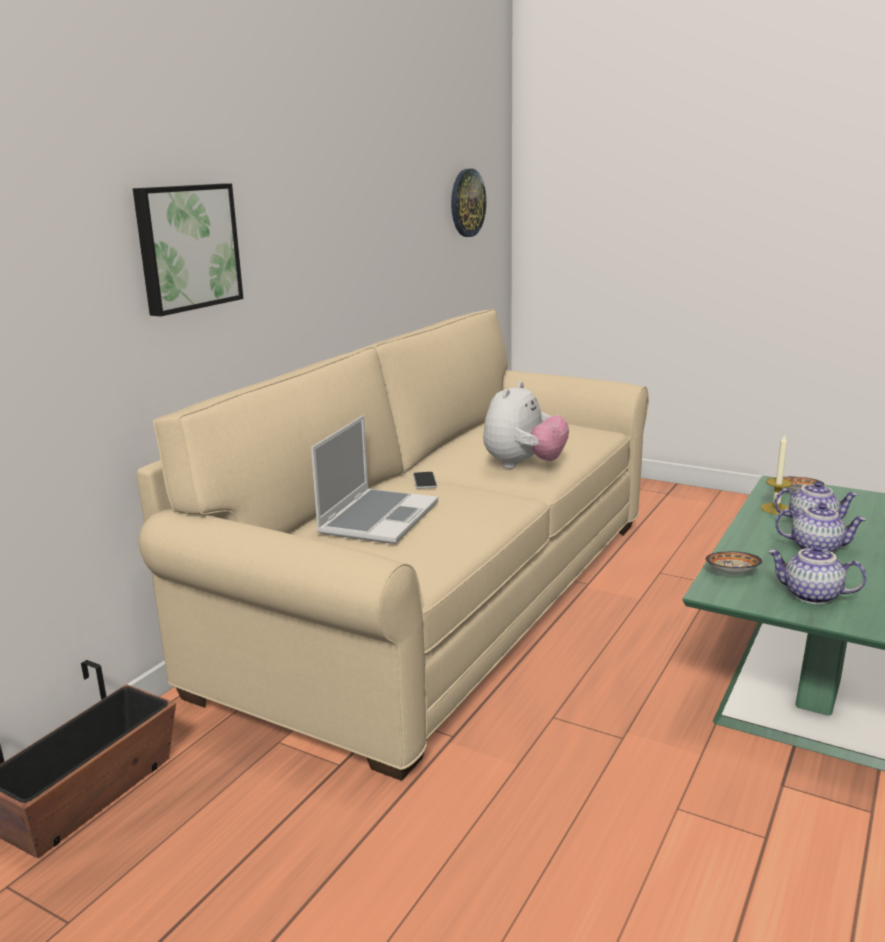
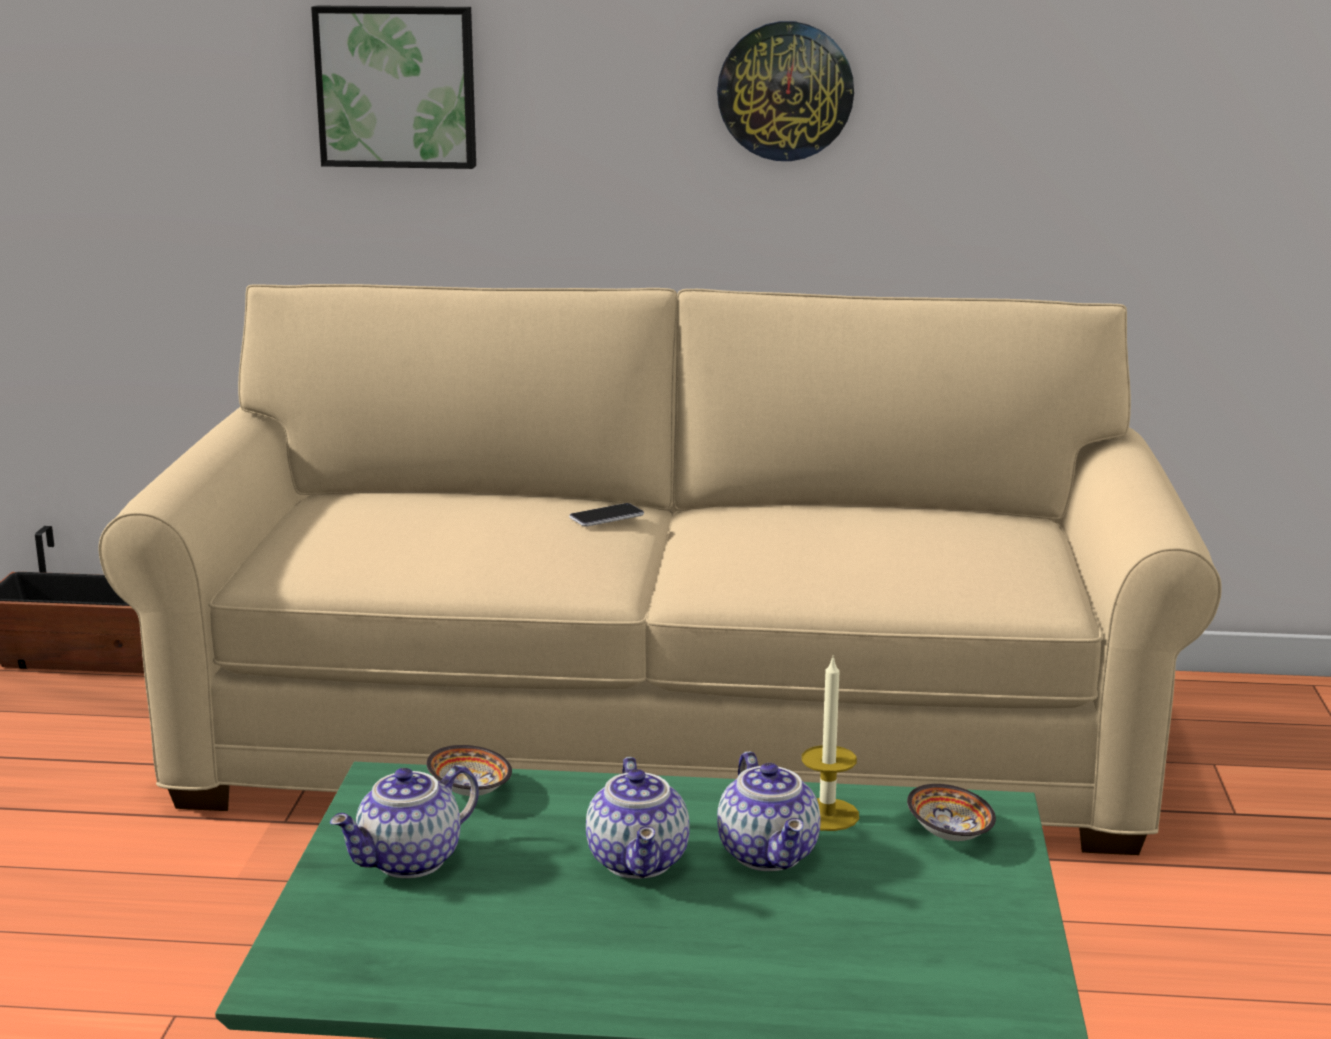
camera: 65 degrees right, 0 degrees up
laptop [311,415,438,544] -> none
wall clock [451,169,486,237] -> wall clock moved to [717,21,854,161]
plush toy [483,381,569,469] -> none
teapot [768,545,867,604] -> teapot turned 135 degrees counterclockwise [330,765,479,878]

